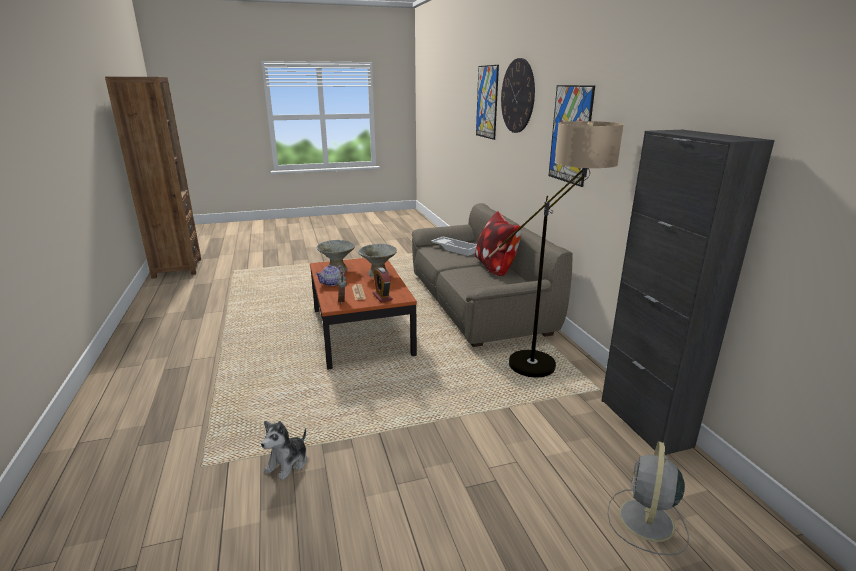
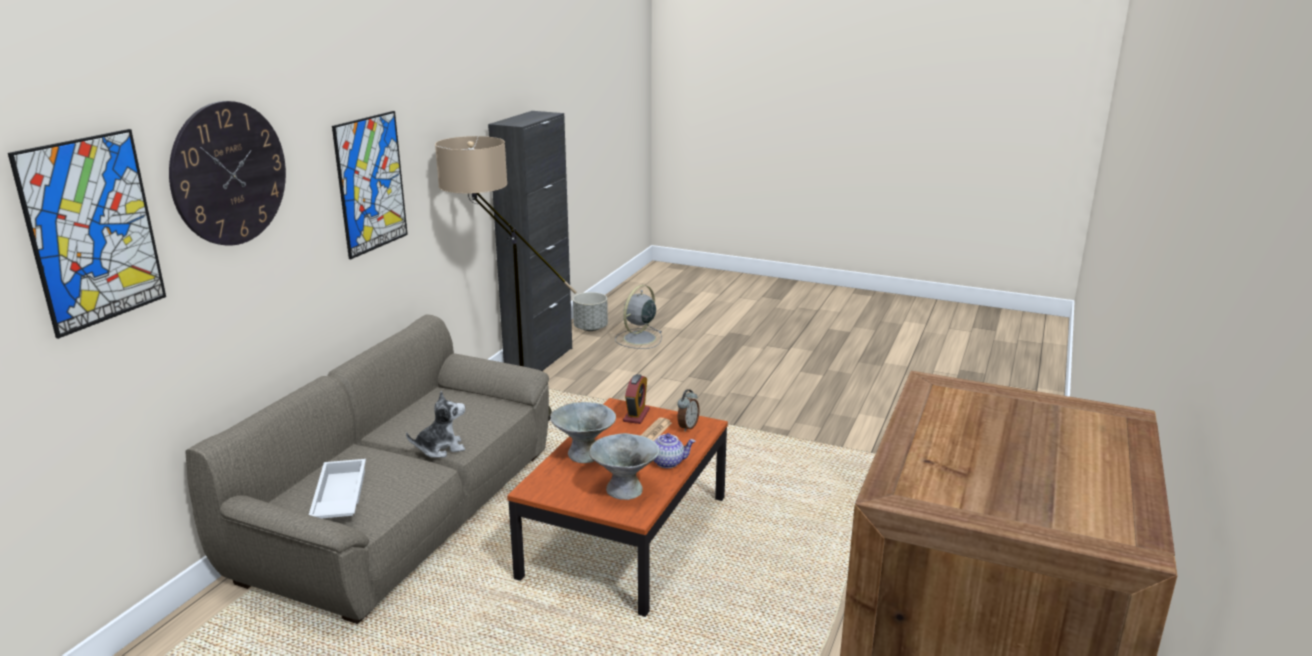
camera: 140 degrees left, 0 degrees up
plush toy [261,421,307,480] -> plush toy moved to [406,391,465,458]
pillow [475,211,521,276] -> none
grey fan [607,441,689,555] -> grey fan turned 150 degrees clockwise [615,285,662,349]
none -> grey planter [573,292,608,331]

